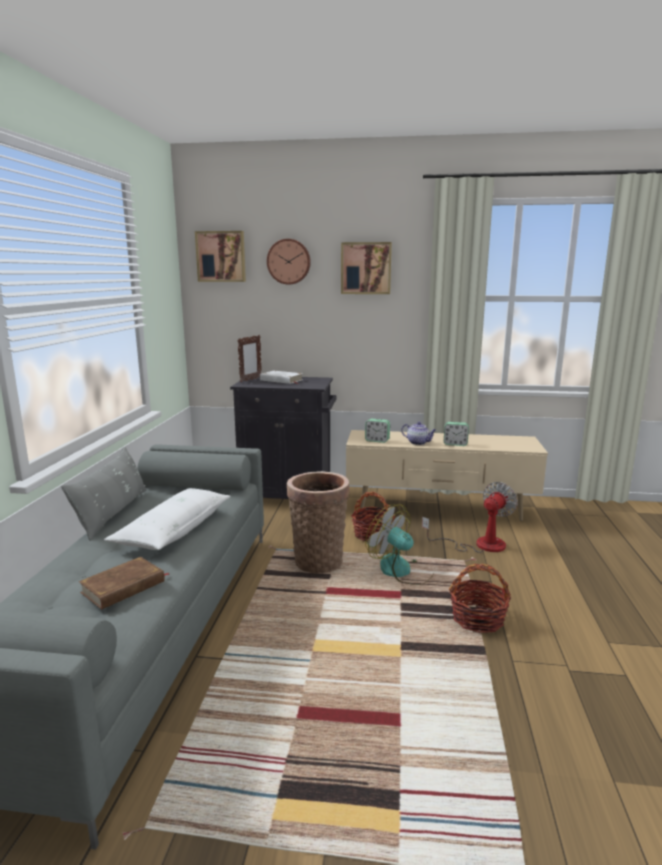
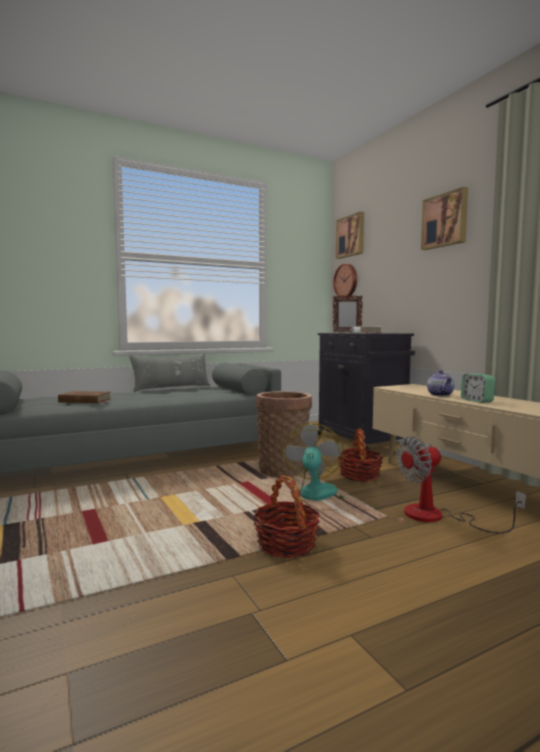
camera: 55 degrees right, 10 degrees down
white pillow [104,488,231,550] -> none
wall clock [267,239,311,285] -> wall clock moved to [333,264,357,298]
alarm clock [365,419,390,443] -> none
fan [422,482,518,553] -> fan turned 150 degrees clockwise [396,436,526,534]

